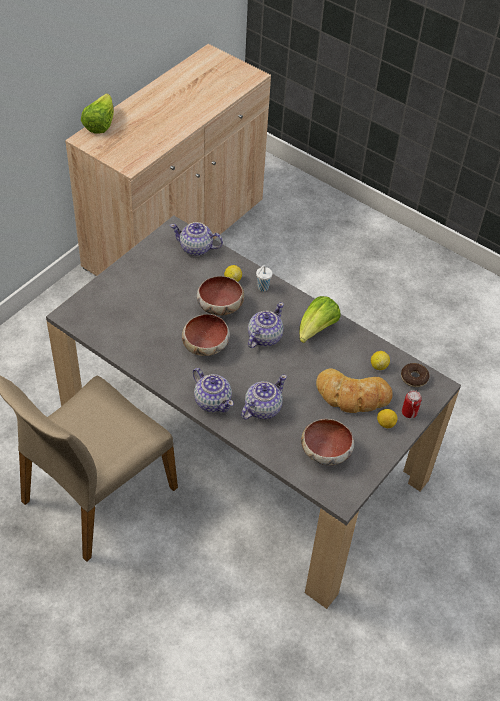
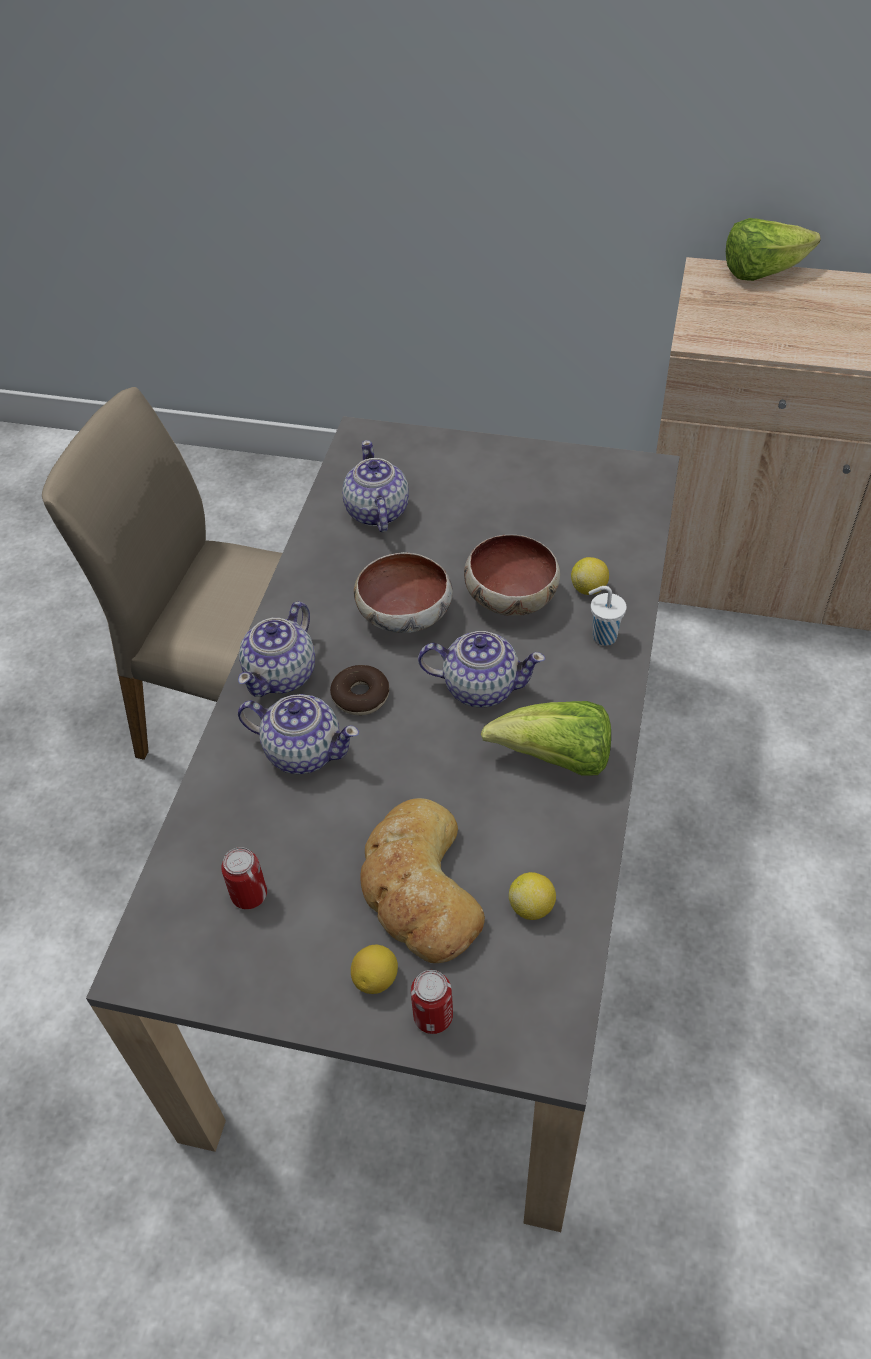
camera: 70 degrees right, 0 degrees up
teapot [170,222,223,256] -> teapot moved to [342,440,409,532]
bowl [301,419,354,465] -> can [221,847,267,909]
donut [401,363,430,387] -> donut moved to [330,665,389,715]

